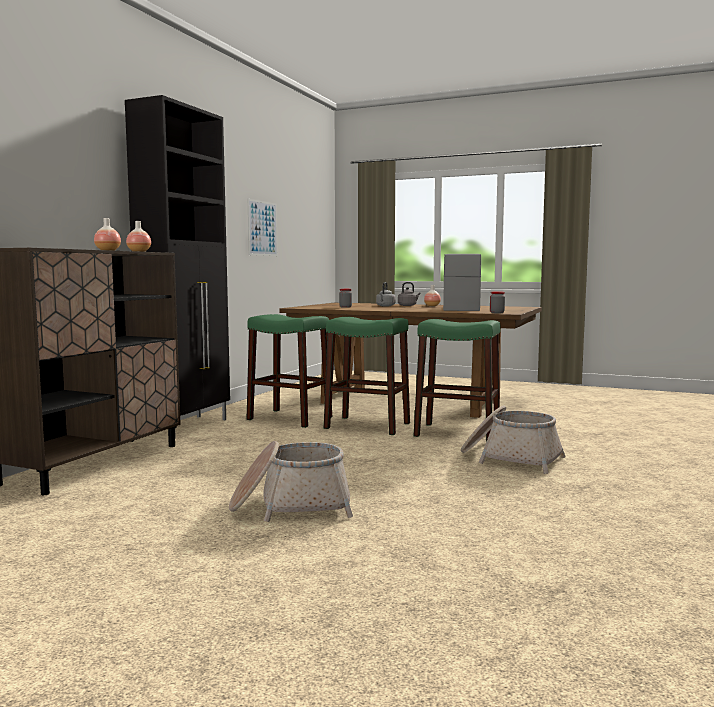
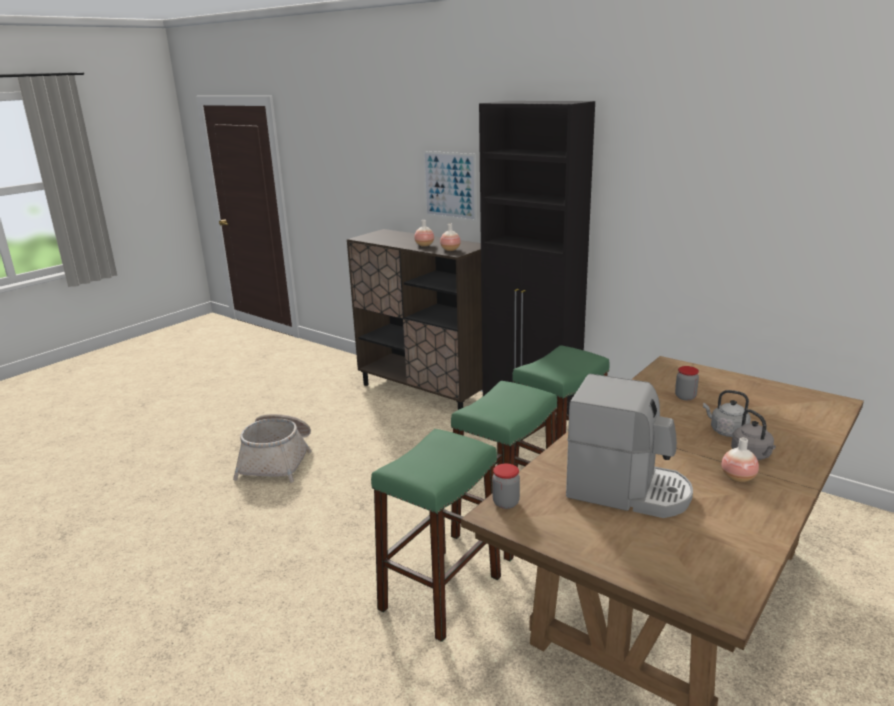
camera: 105 degrees right, 15 degrees up
picture [248,199,277,256] -> picture moved to [423,151,477,222]
basket [461,406,566,474] -> none

